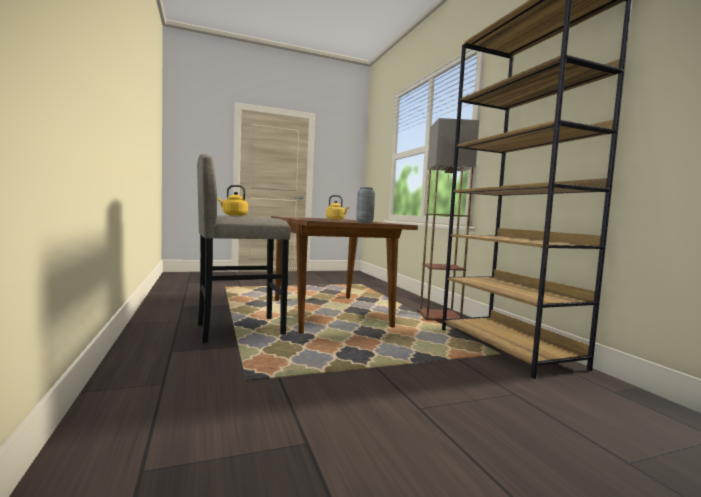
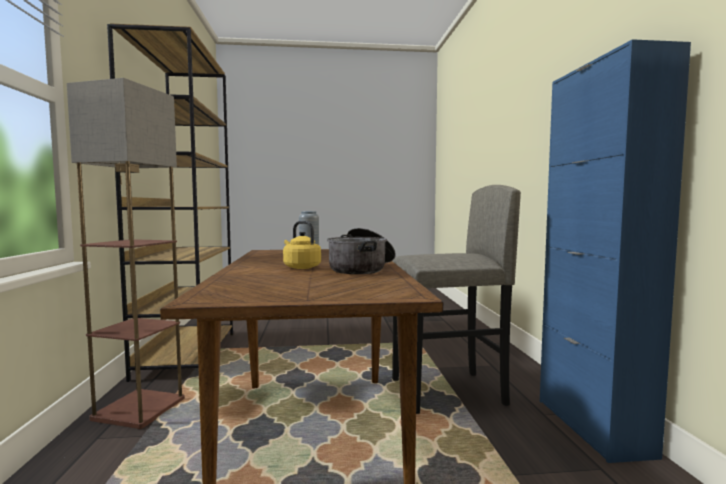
camera: 165 degrees left, 0 degrees up
yellow kettle [218,185,248,216] -> none
none -> cooking pot [327,228,396,274]
none -> blue cabinet [540,39,691,463]

